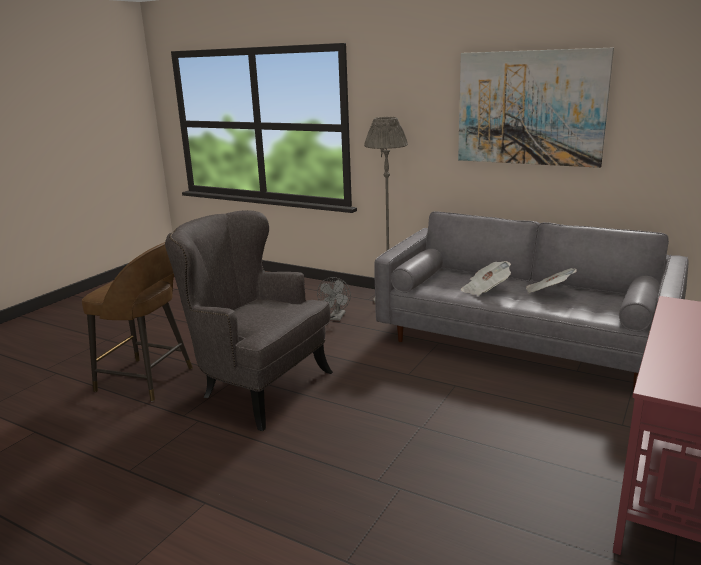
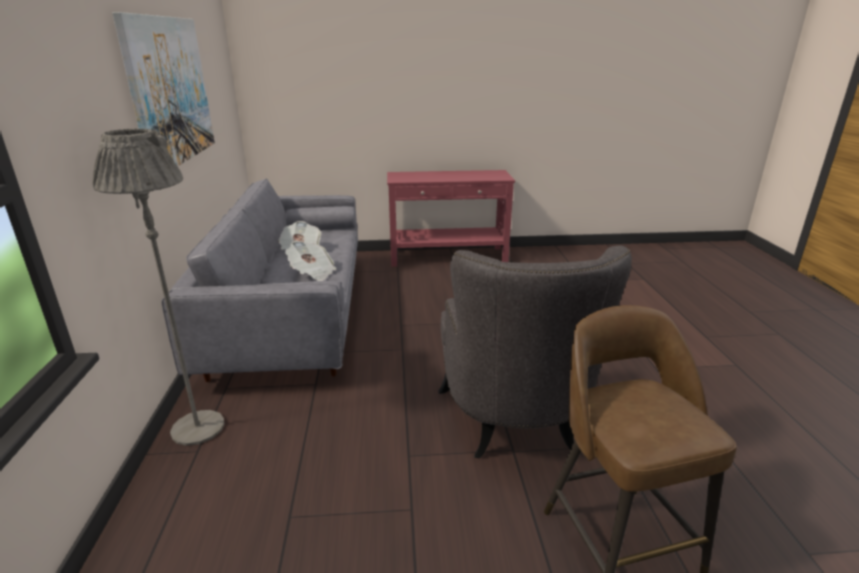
camera: 125 degrees left, 5 degrees up
grey fan [317,277,351,321] -> none

